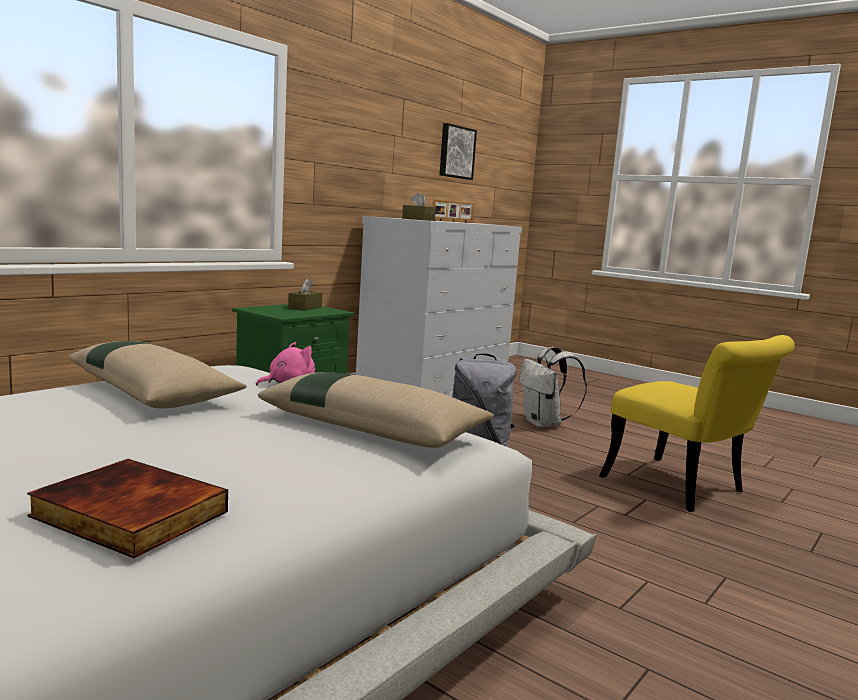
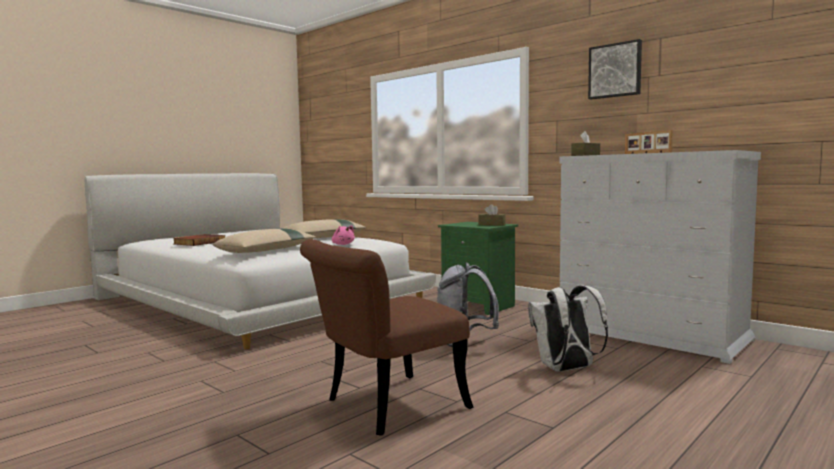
camera: 95 degrees right, 5 degrees down
picture [439,123,477,180] -> picture moved to [588,39,642,99]
yellow chair [599,335,795,512] -> brown chair [300,239,474,436]

